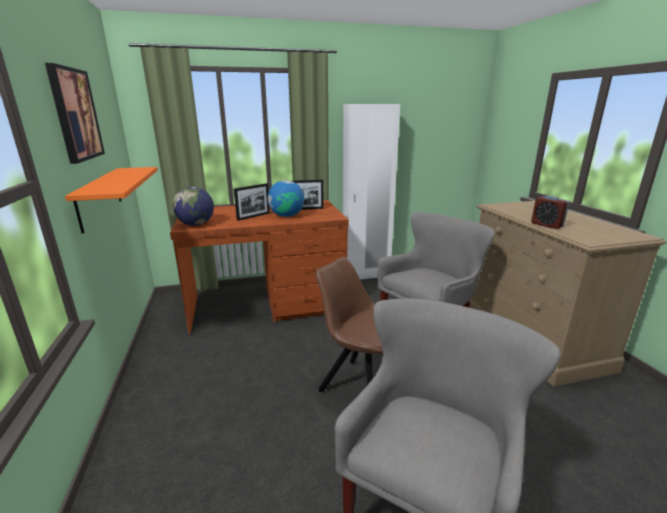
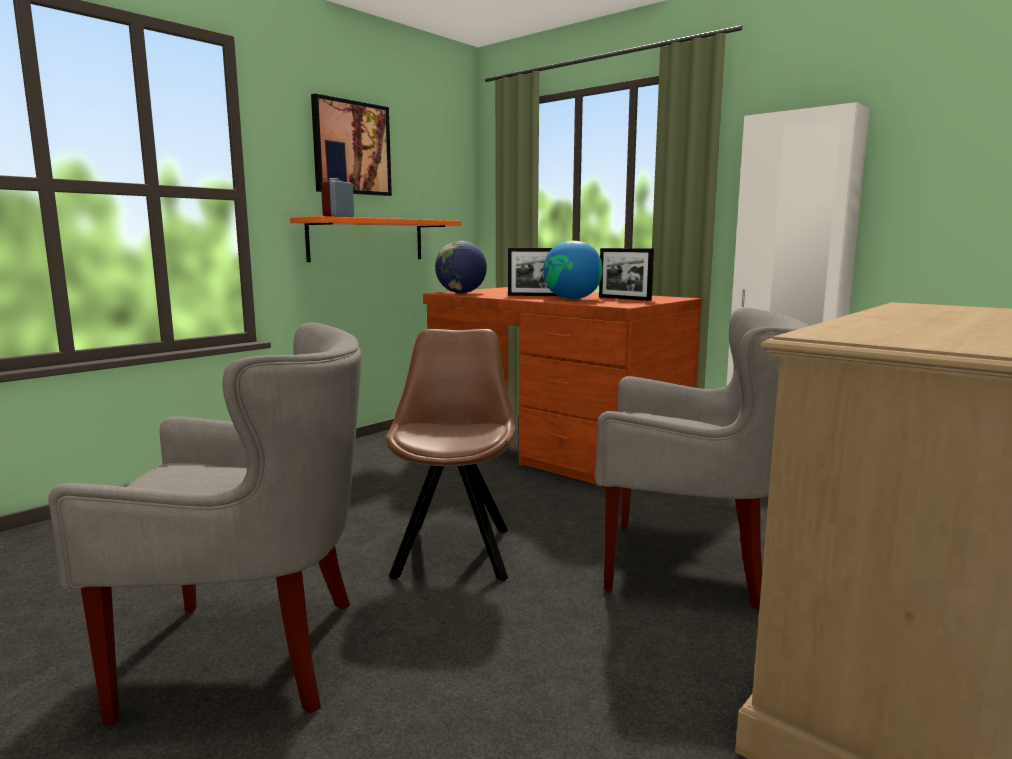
camera: 55 degrees right, 10 degrees down
alarm clock [531,196,569,229] -> alarm clock moved to [321,178,354,217]

